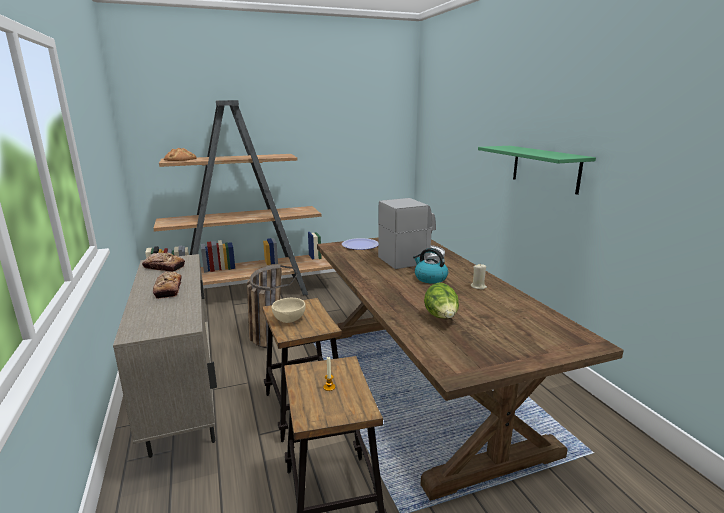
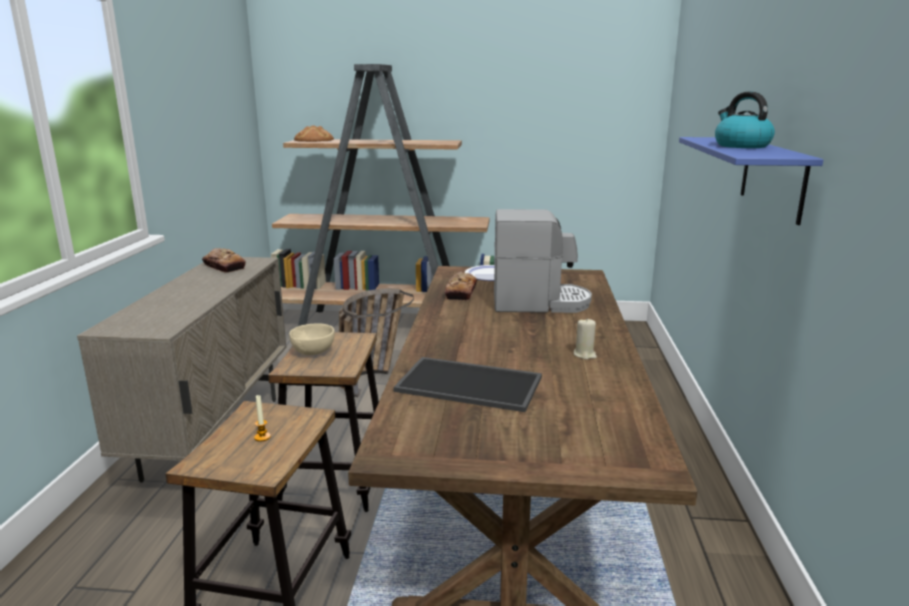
camera: 25 degrees right, 0 degrees up
bread [153,271,182,299] -> bread moved to [445,271,477,300]
kettle [413,248,448,284] -> kettle moved to [715,92,775,148]
lettuce [424,283,459,318] -> tray [393,357,542,412]
green shelf [478,146,596,195] -> blue shelf [679,137,824,225]

